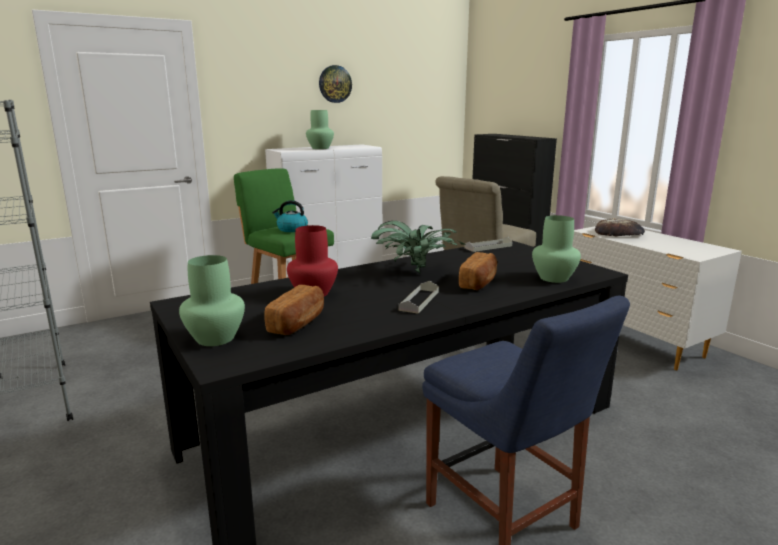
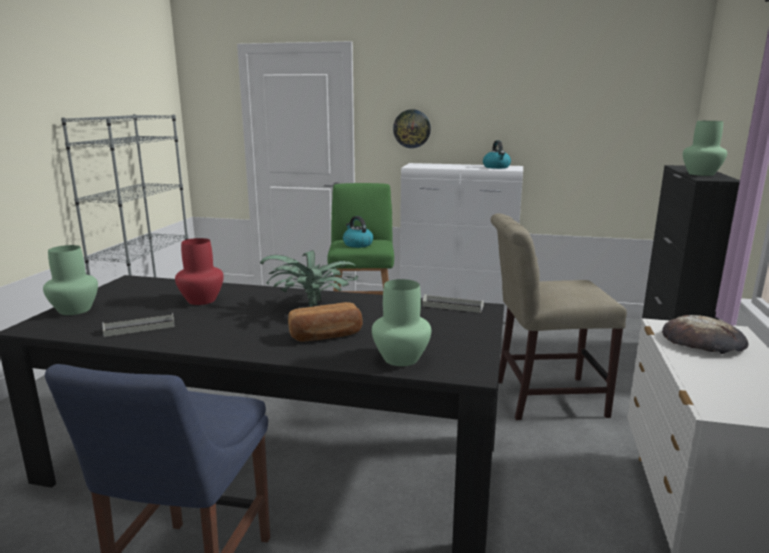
camera: 45 degrees right, 0 degrees up
bread [264,285,324,335] -> none
green vase [306,110,334,149] -> green vase moved to [683,121,727,176]
wall clock [319,65,352,103] -> wall clock moved to [393,109,431,148]
grey tray [398,281,439,314] -> grey tray moved to [102,313,175,337]
none -> kettle [483,140,511,169]

